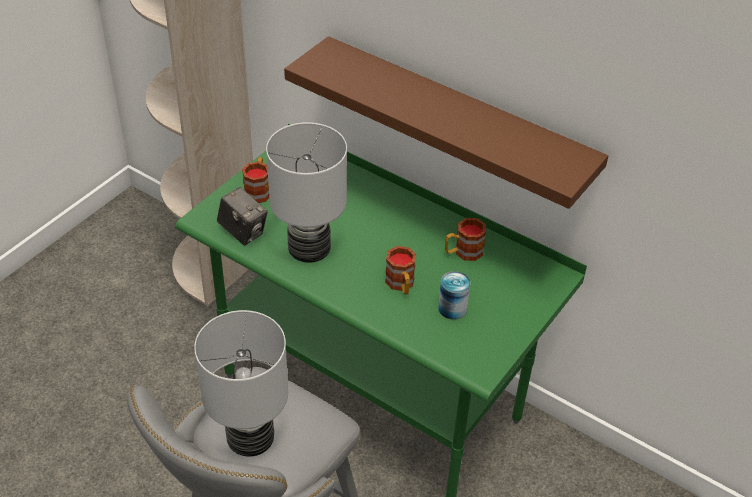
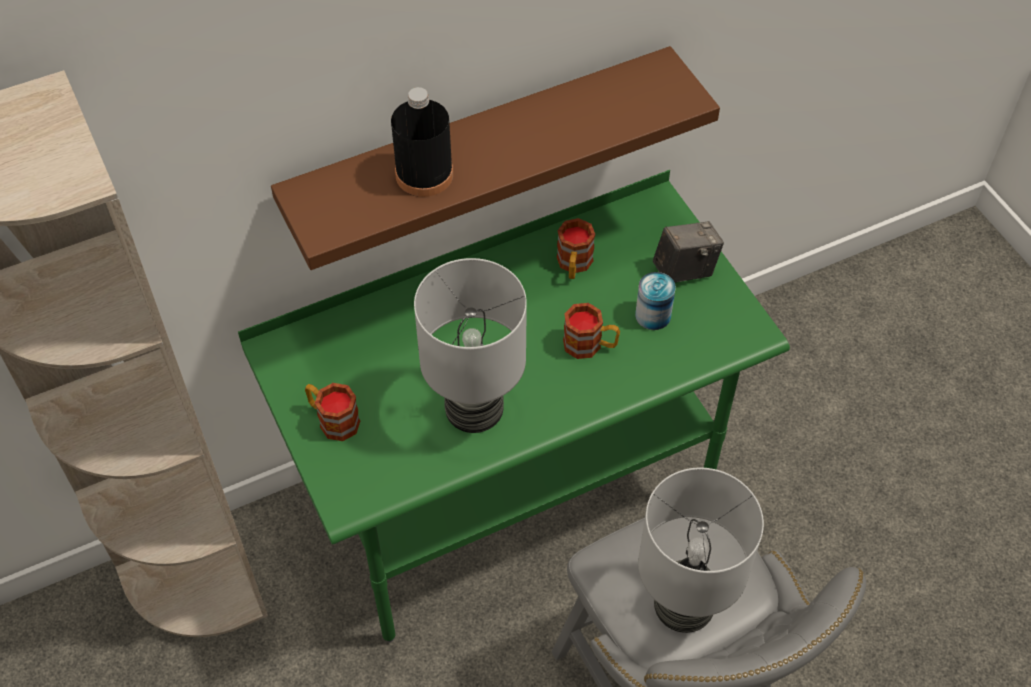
camera: 60 degrees left, 10 degrees up
camera [217,187,268,245] -> camera moved to [653,221,724,283]
none -> black bottle [391,87,453,197]

